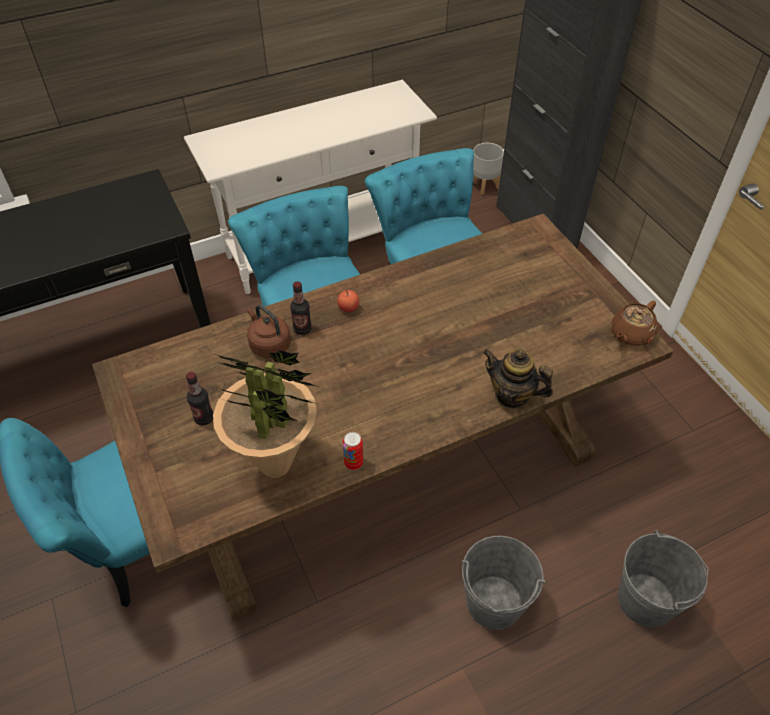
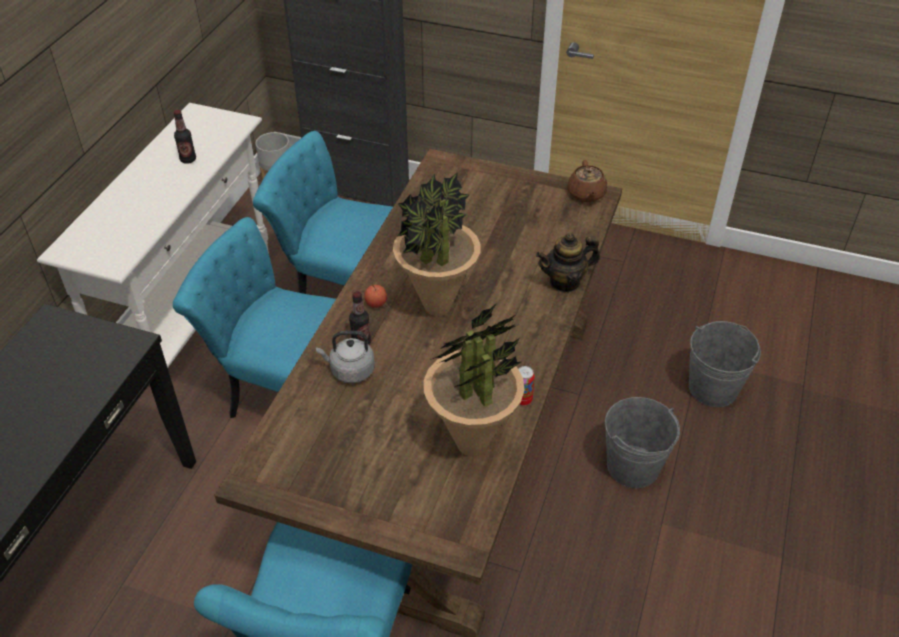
camera: 45 degrees left, 5 degrees down
bottle [186,372,213,425] -> bottle moved to [174,110,196,164]
brown kettle [247,305,291,358] -> grey kettle [316,331,375,383]
none -> potted plant [393,172,481,316]

